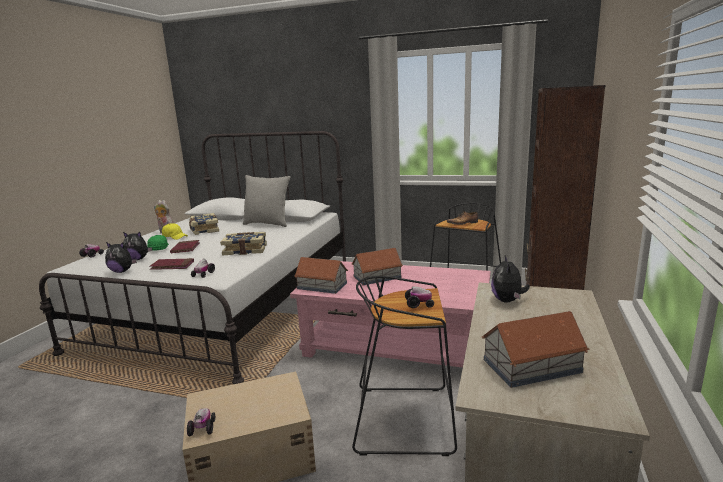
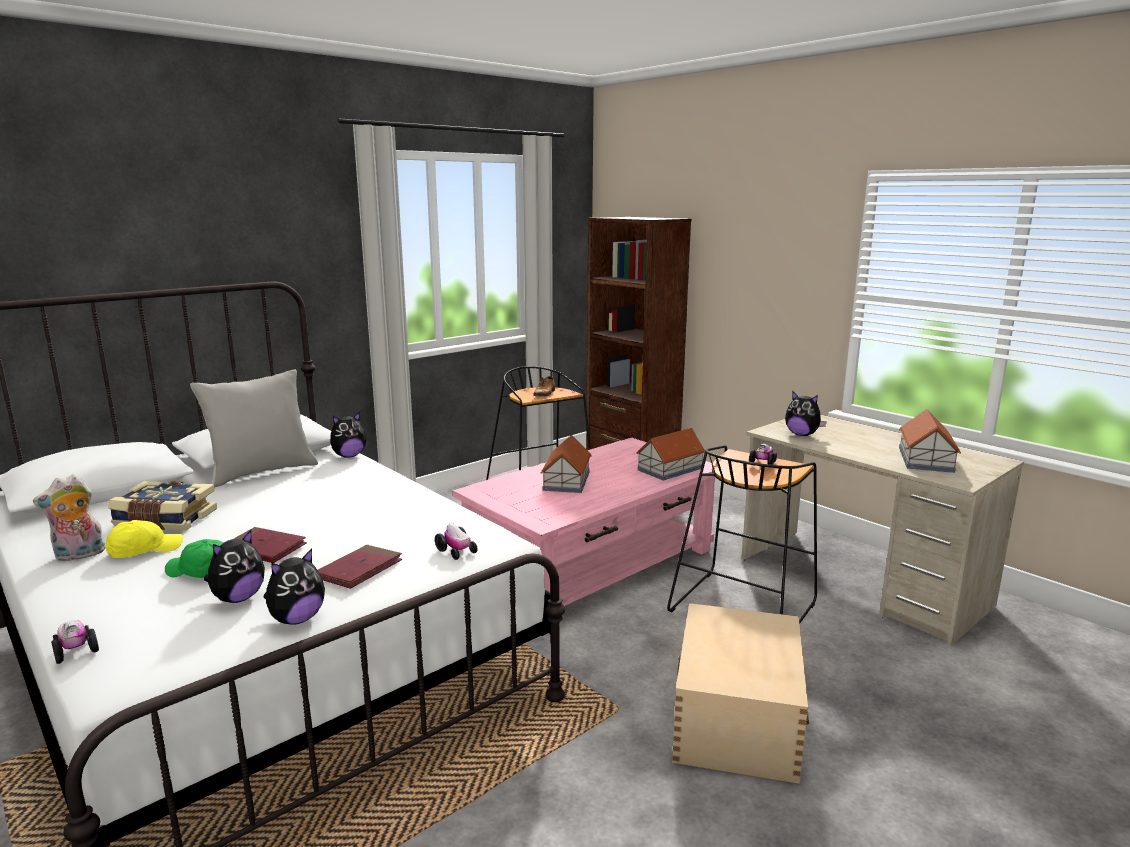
camera: 60 degrees left, 0 degrees up
toy car [187,408,215,436] -> none
book [220,232,267,255] -> none
toy house [294,257,348,294] -> toy house moved to [636,428,705,481]
none -> plush toy [330,412,366,458]

